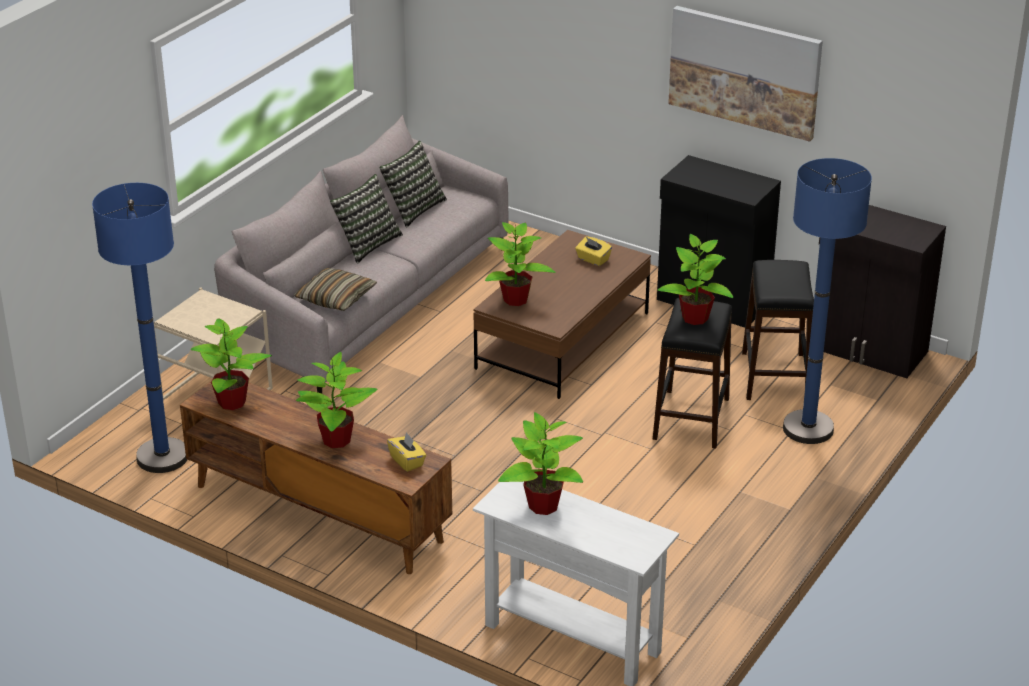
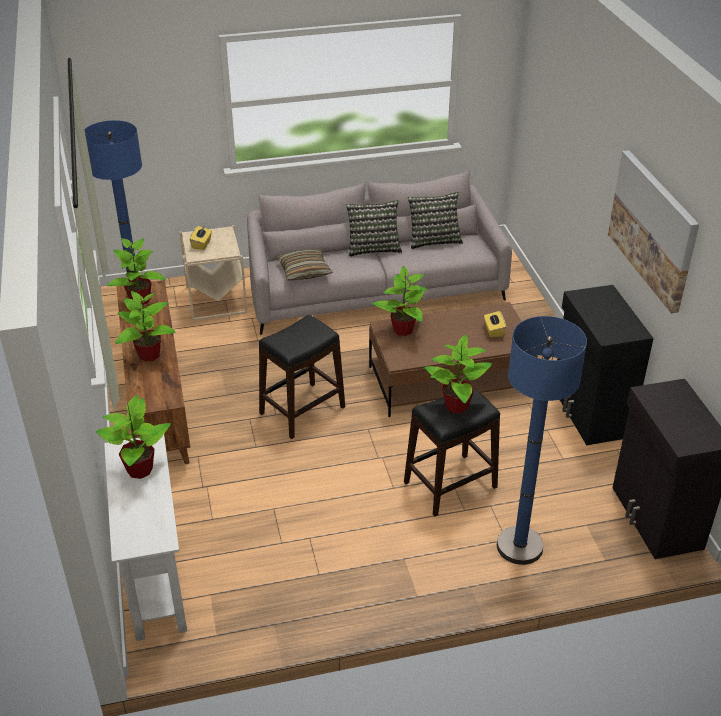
camera: 45 degrees right, 5 degrees up
yellow tissue box [387,432,426,472] -> yellow tissue box moved to [190,226,212,250]
black stool [742,260,814,400] -> black stool moved to [259,315,345,439]

